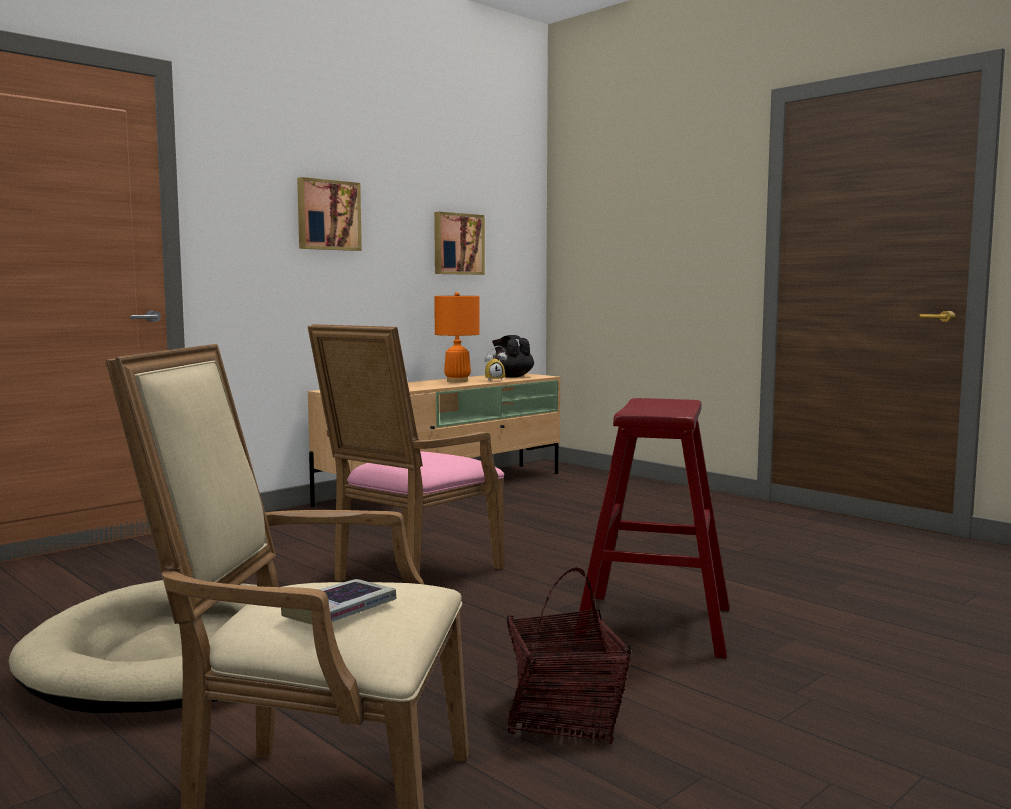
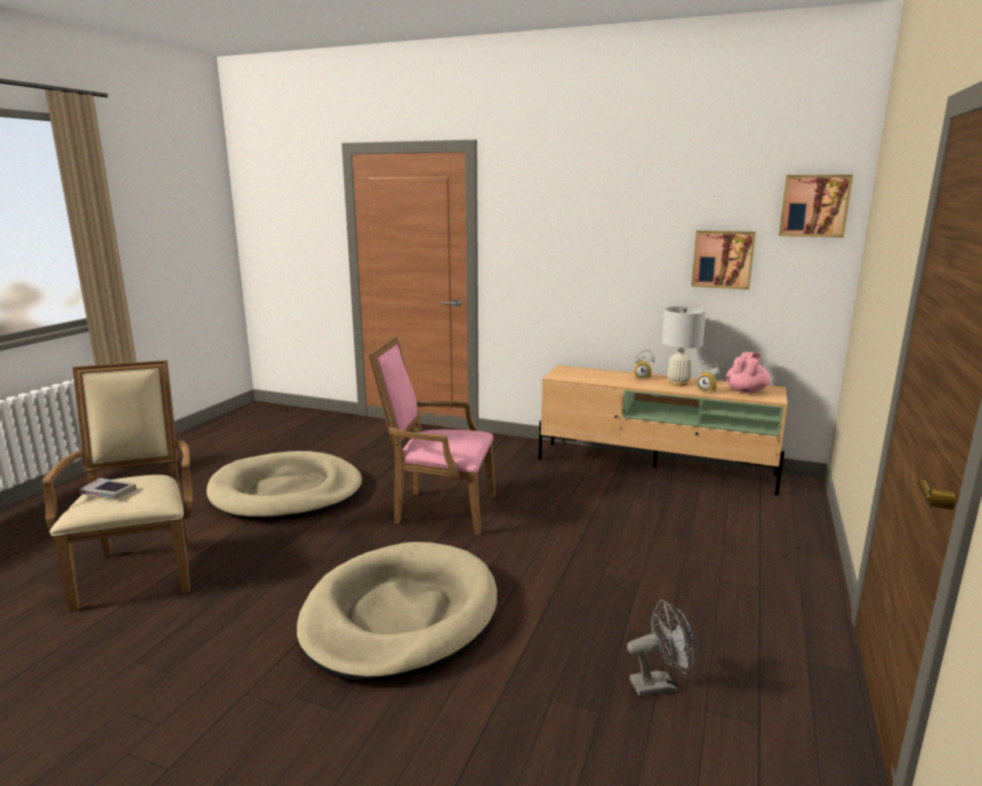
camera: 65 degrees right, 10 degrees up
picture [297,177,362,251] -> picture moved to [779,175,853,238]
orange table lamp [434,292,480,383] -> white table lamp [662,307,706,386]
black teapot [492,335,534,378] -> pink teapot [726,352,770,393]
basket [507,568,631,744] -> none
red stool [574,398,729,659] -> beige dog bed [296,542,497,682]
none -> grey fan [627,600,696,696]
none -> alarm clock [634,350,655,380]

